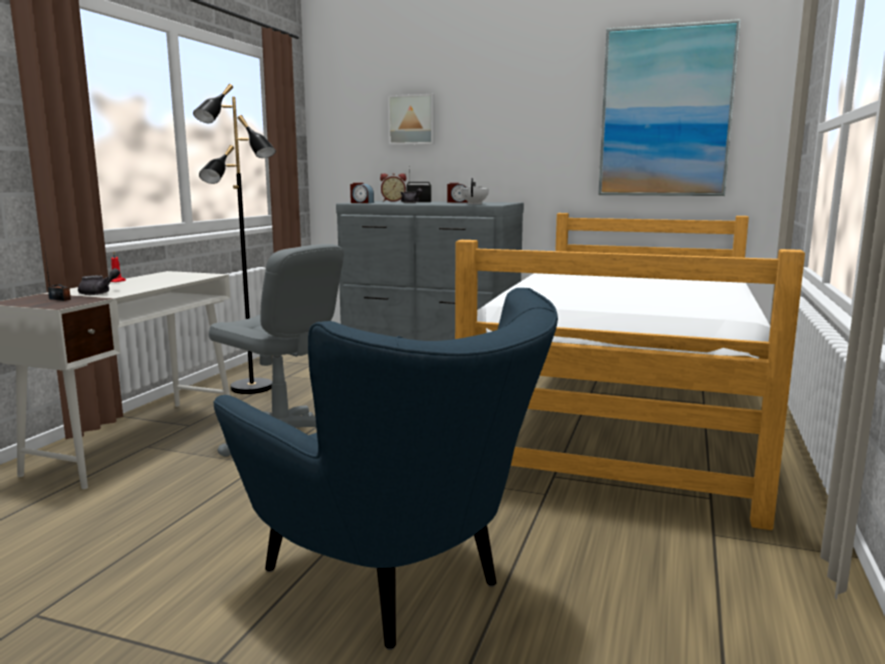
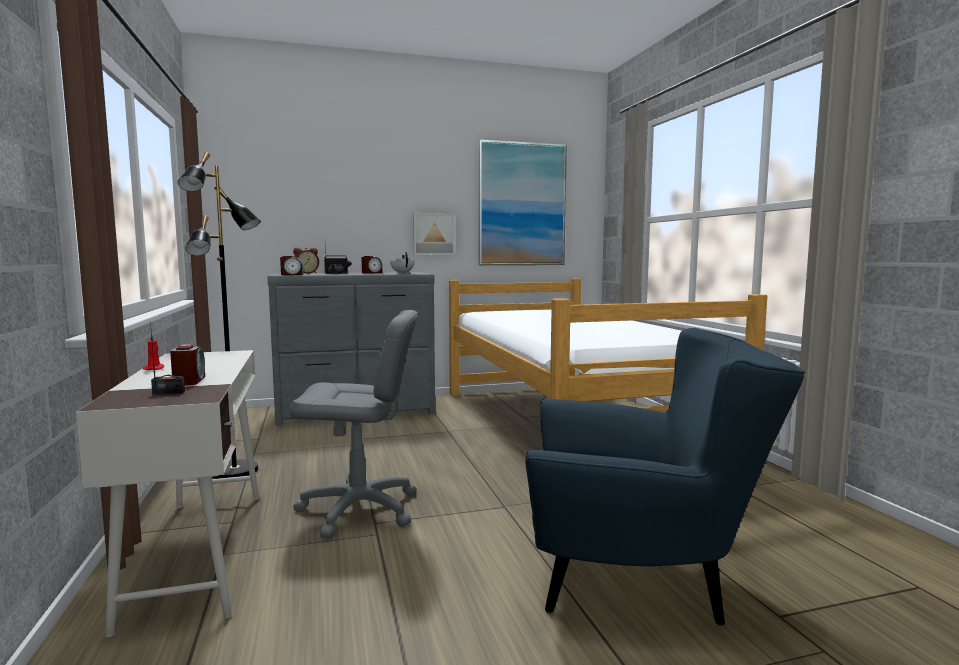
camera: 35 degrees left, 5 degrees down
grey teapot [78,268,120,295] -> alarm clock [170,345,205,386]
picture [388,94,435,145] -> picture moved to [413,213,455,255]

